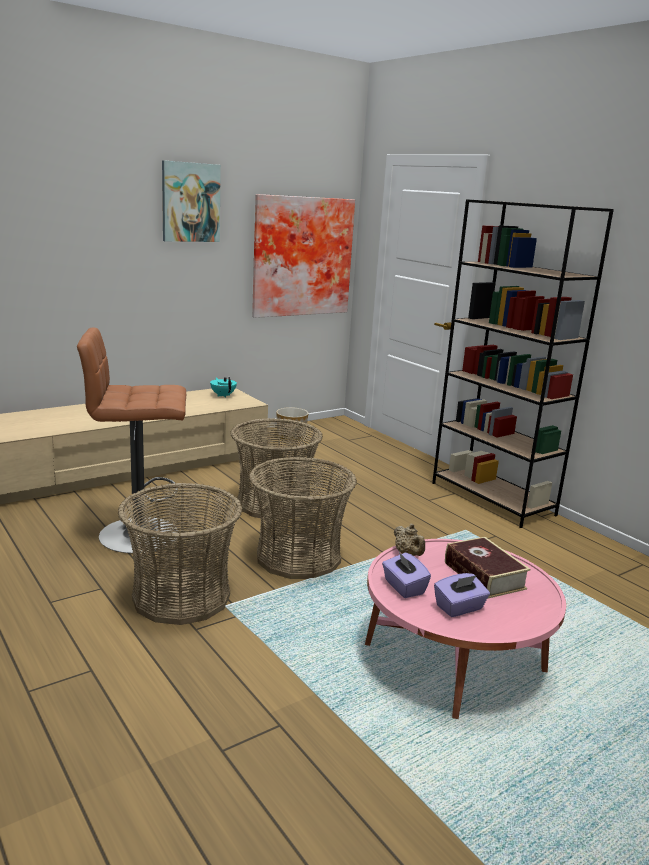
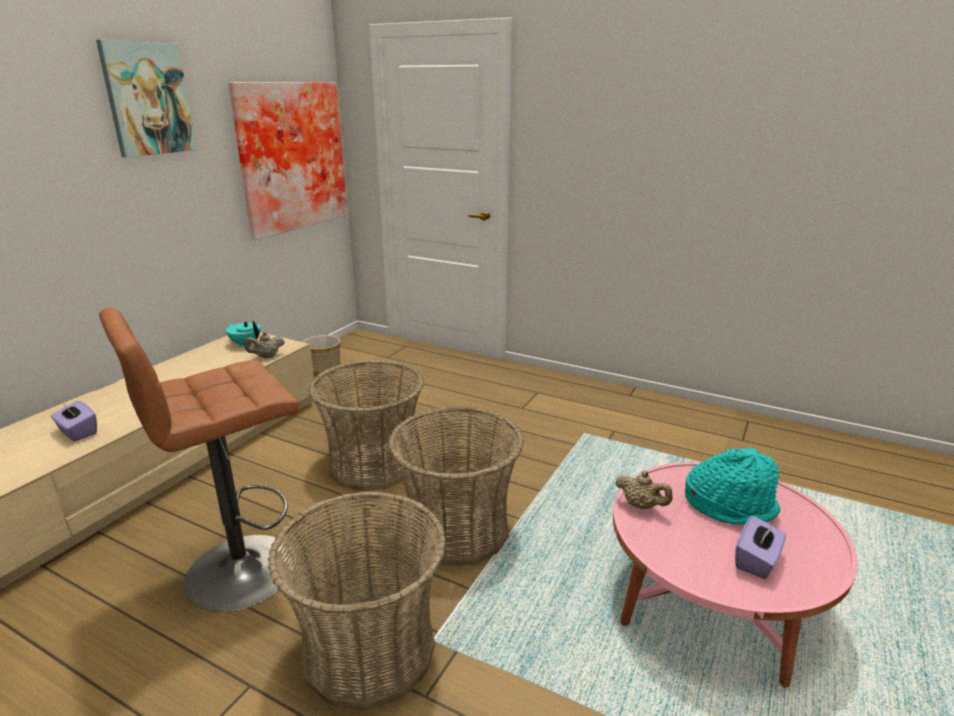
camera: 25 degrees left, 5 degrees up
purple tissue box [382,552,431,598] -> purple tissue box moved to [51,401,97,441]
beige bookcase [432,199,614,528] -> none
book [445,537,531,599] -> turquoise hat [685,447,780,525]
none -> beige teapot [244,332,284,358]

